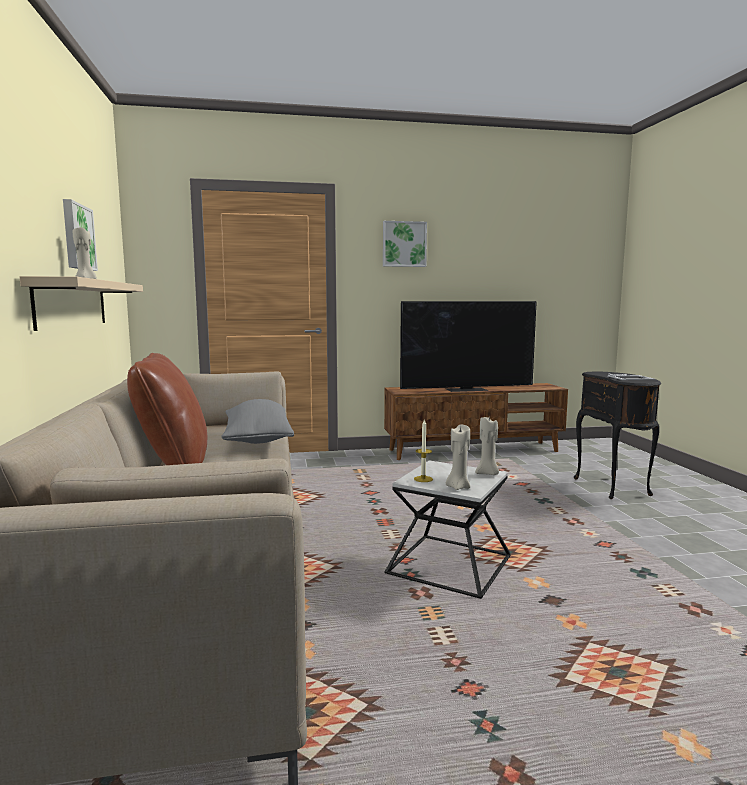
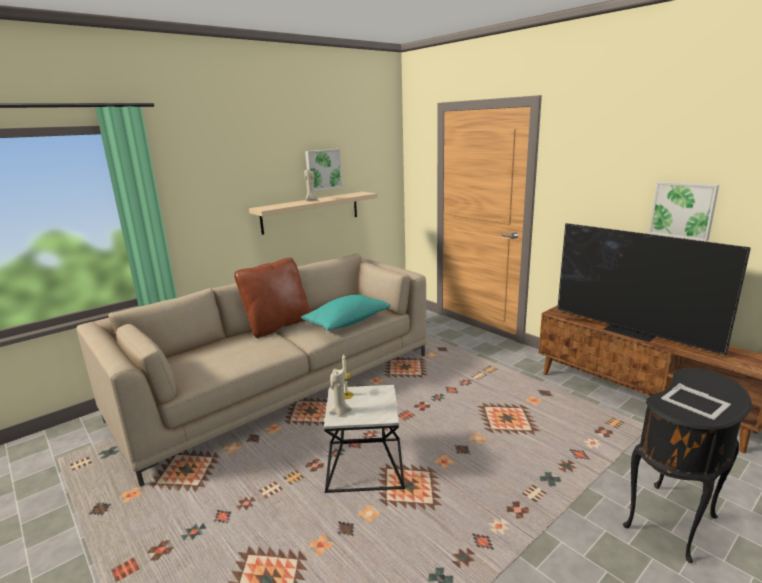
camera: 60 degrees right, 10 degrees up
grey pillow [221,399,294,444] -> turquoise pillow [301,295,390,331]
picture [383,221,427,267] -> picture moved to [649,182,719,241]
beige candle [475,415,499,475] -> none

